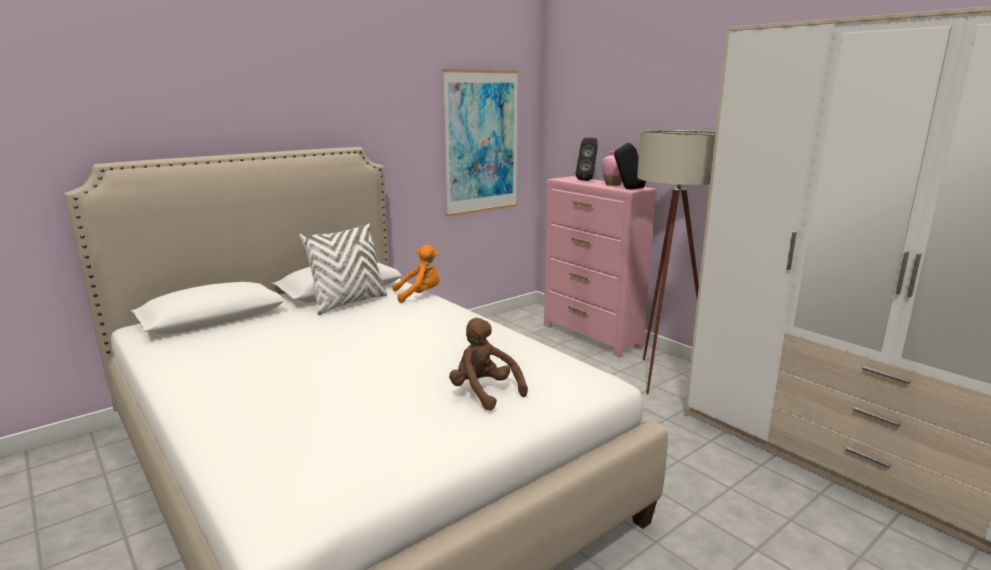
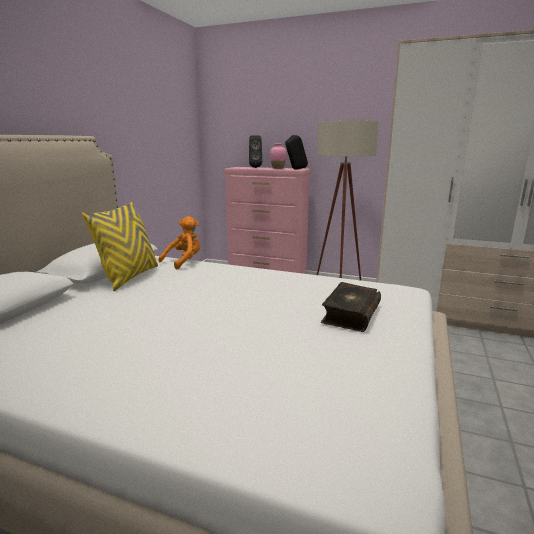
camera: 30 degrees left, 0 degrees up
white pillow [299,223,388,315] -> yellow pillow [82,202,158,291]
picture [443,69,519,217] -> none
brown plush toy [449,318,528,411] -> book [321,282,381,332]

